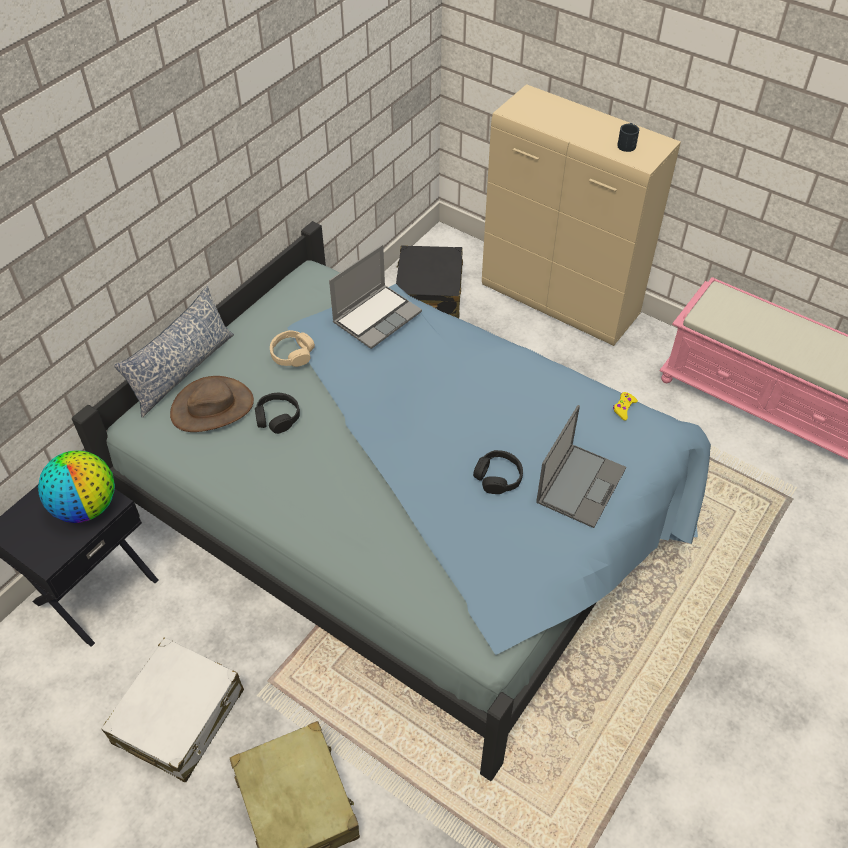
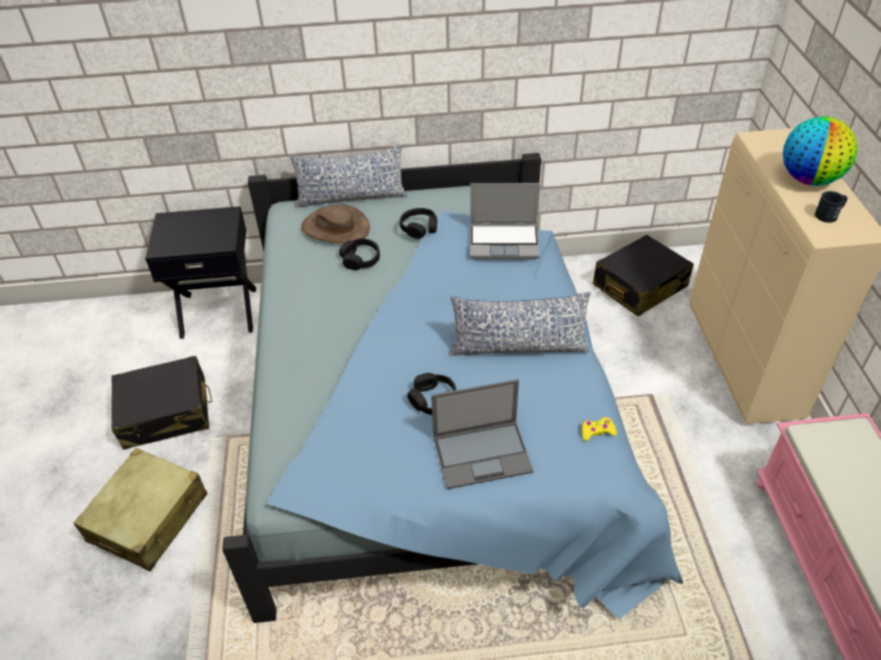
camera: 50 degrees right, 5 degrees down
globe [38,451,115,523] -> globe moved to [783,116,857,186]
white suitcase [101,637,244,782] -> black suitcase [111,356,212,450]
beige headphones [270,330,315,367] -> black headphones [400,208,437,239]
none -> pillow [449,292,591,356]

